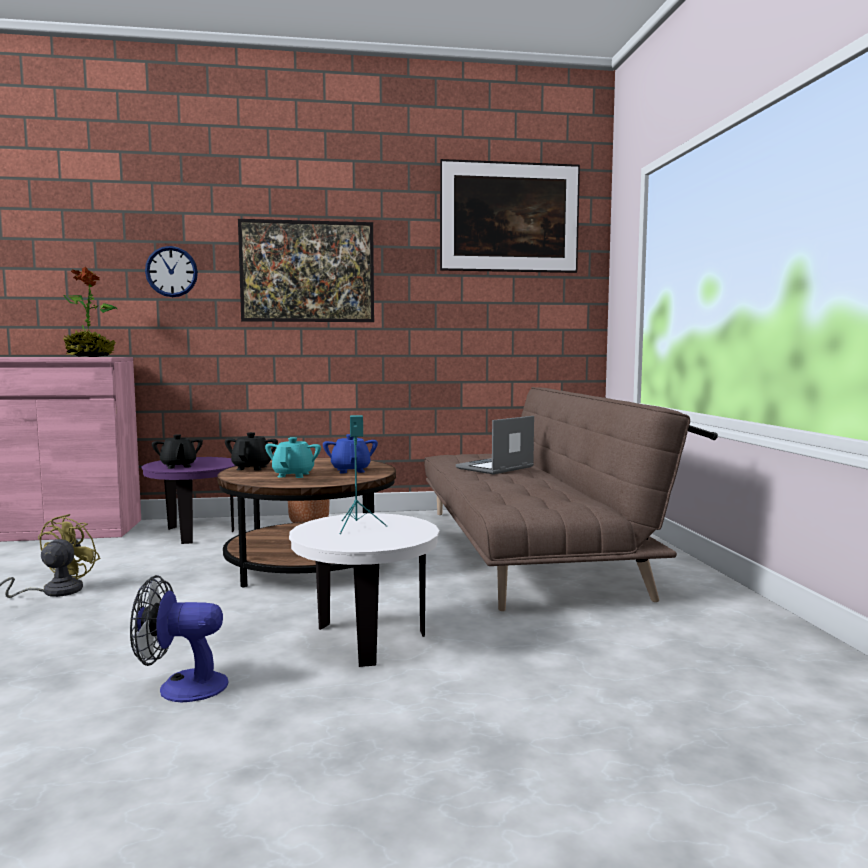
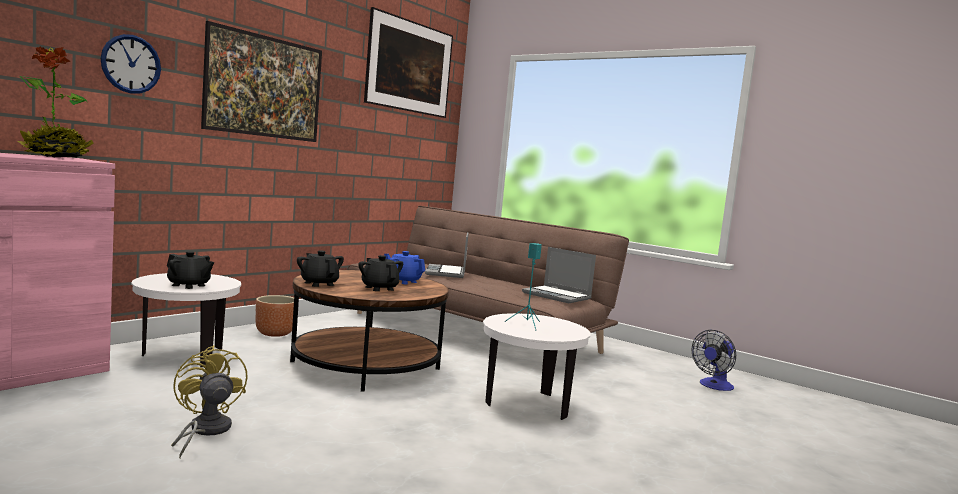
camera: 45 degrees left, 0 degrees up
fan [130,575,228,702] -> fan moved to [691,330,736,391]
purple side table [142,457,235,544] -> white side table [131,273,241,367]
turquoise teapot [265,437,321,478] -> black teapot [358,255,403,291]
none -> laptop [522,247,596,303]

